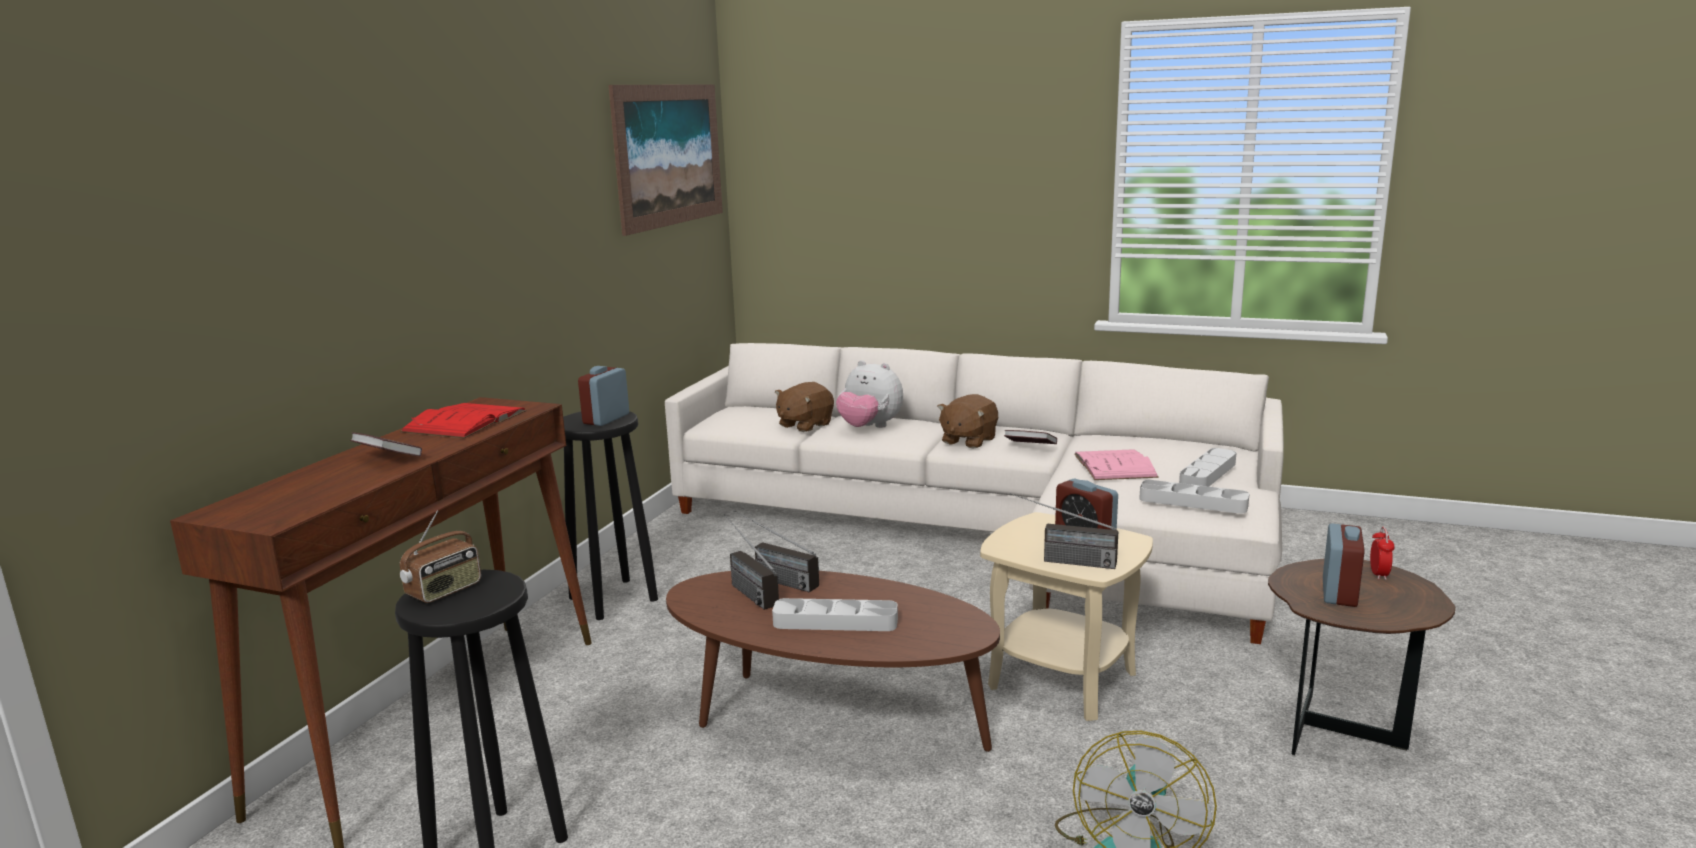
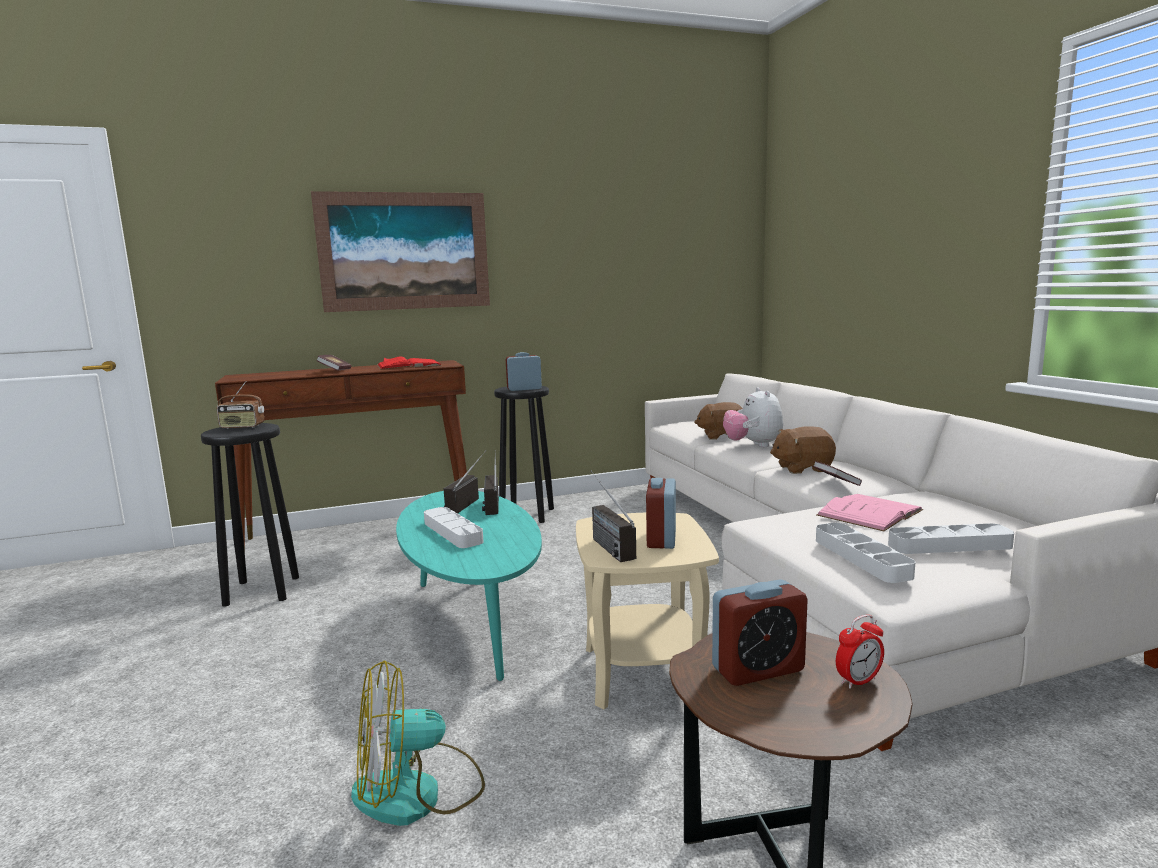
camera: 50 degrees right, 5 degrees down
picture [608,84,723,236] -> picture moved to [311,191,490,312]
brown coffee table [666,571,1000,752] -> turquoise coffee table [396,491,542,681]

